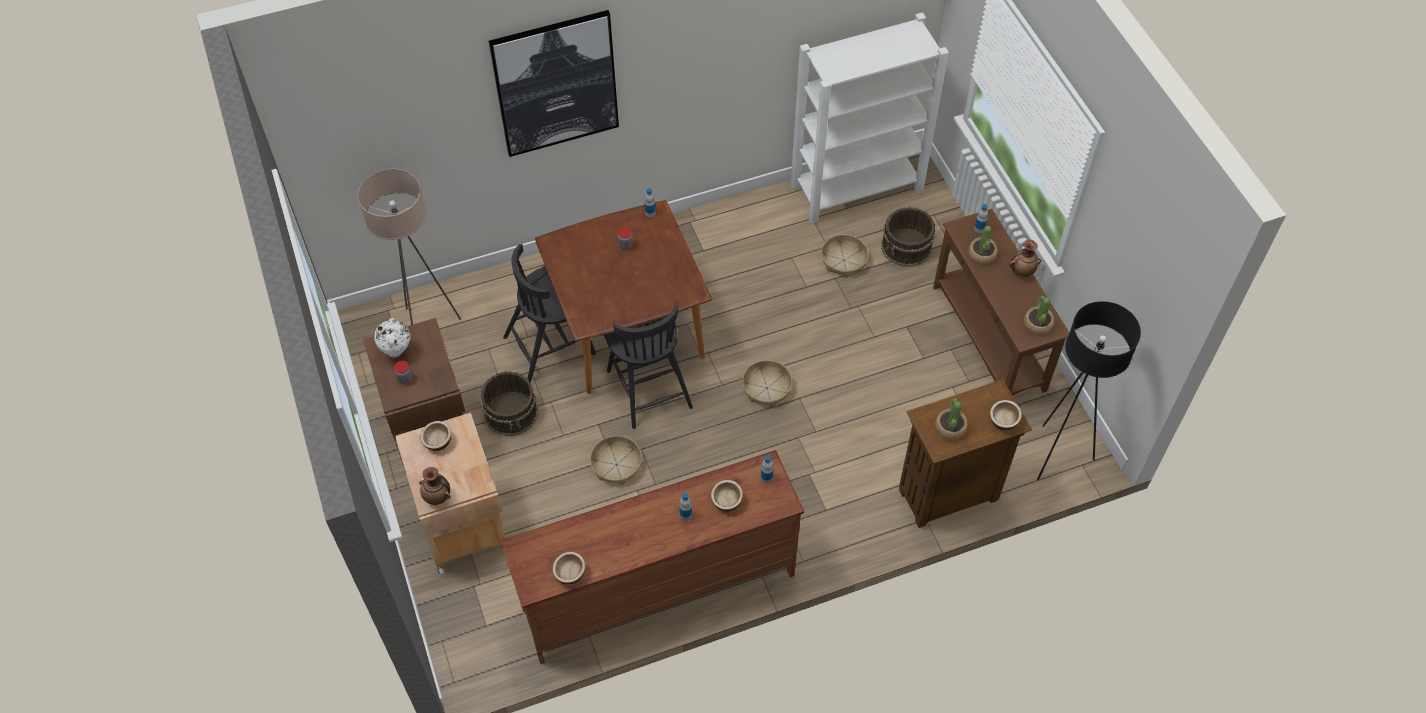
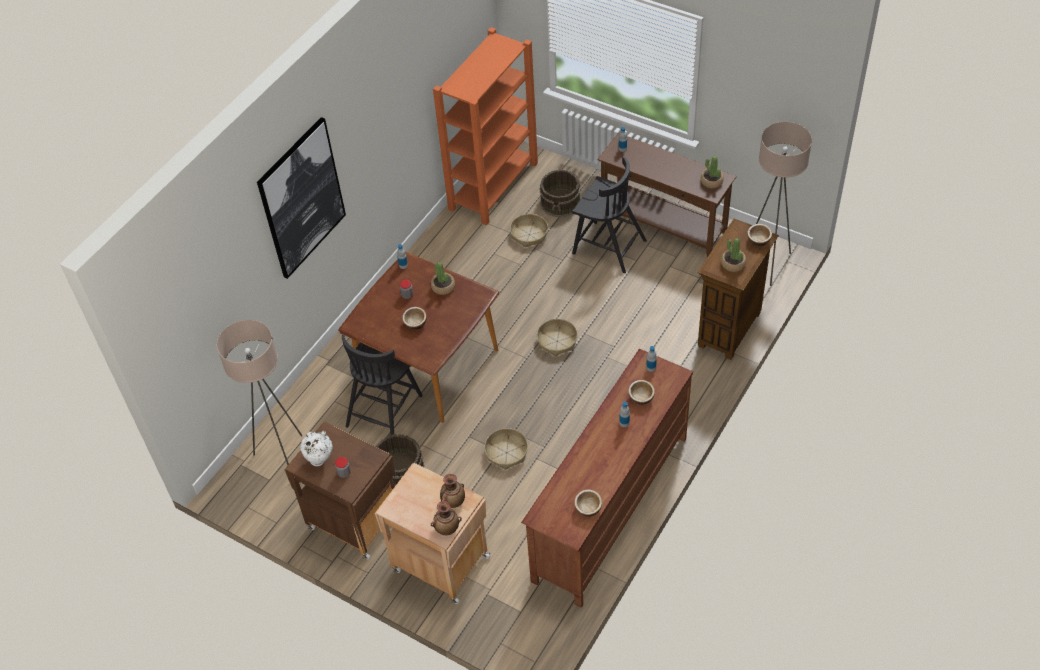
camera: 35 degrees left, 5 degrees down
bowl [421,421,452,451] -> bowl moved to [402,307,427,330]
black chair [604,302,693,429] -> black chair moved to [572,157,647,273]
white bookcase [791,13,949,224] -> orange bookcase [433,27,538,225]
potted plant [968,226,998,264] -> potted plant moved to [431,262,455,295]
vase [1009,240,1041,277] -> vase moved to [440,474,465,508]
black floor lamp [1037,301,1141,480] -> beige floor lamp [756,122,812,286]

